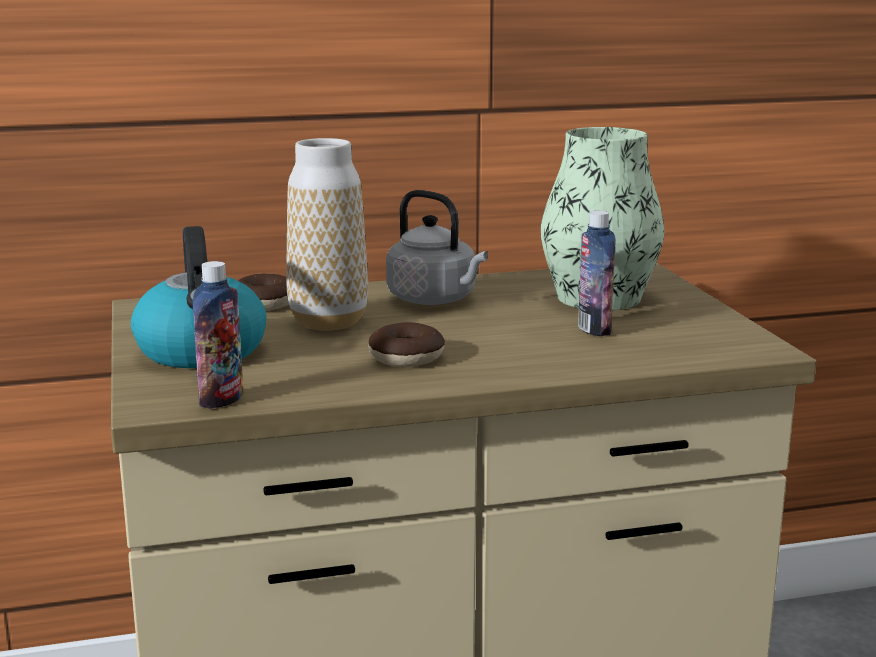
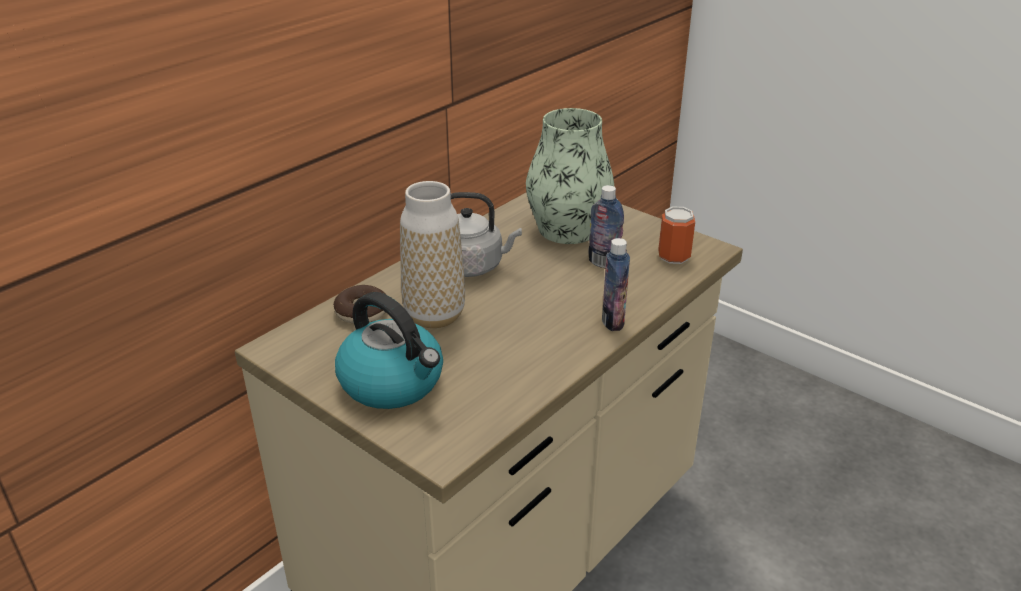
camera: 35 degrees left, 15 degrees up
bottle [193,261,244,409] -> bottle moved to [602,238,630,331]
donut [368,322,445,367] -> none
none -> can [658,206,695,264]

